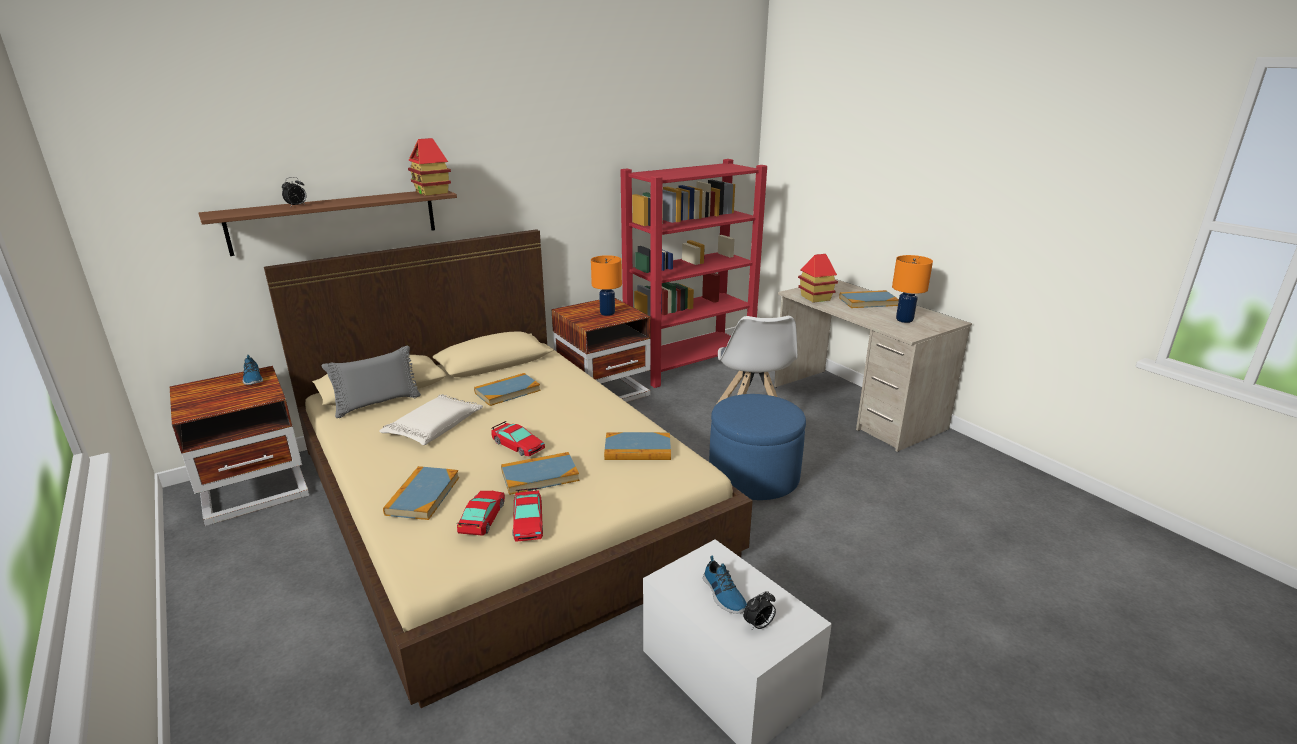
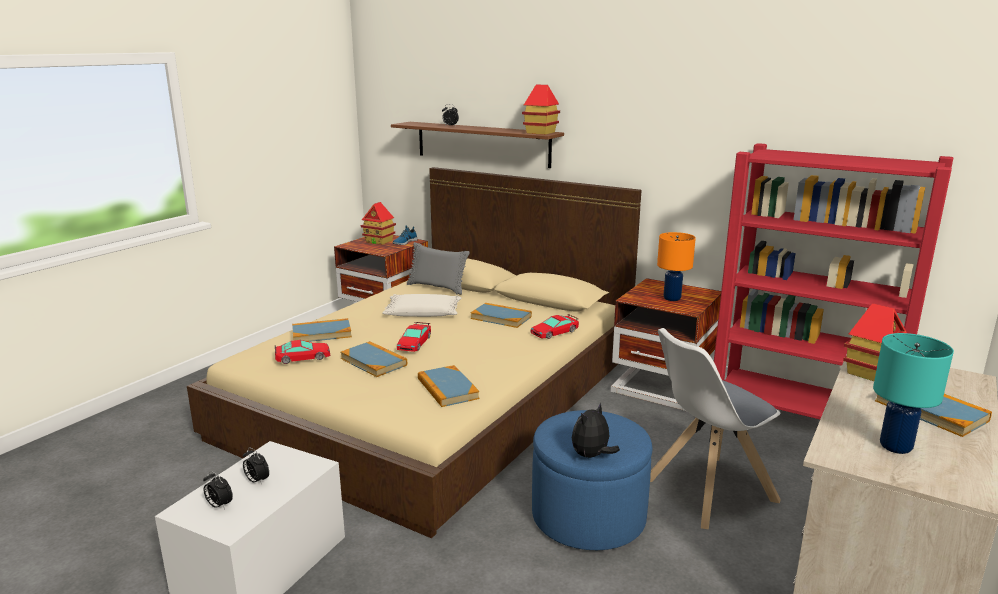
camera: 65 degrees right, 5 degrees down
toy car [512,488,543,542] -> toy car moved to [530,314,579,339]
shoe [703,555,747,614] -> alarm clock [243,448,269,485]
orange table lamp [892,255,933,323] -> turquoise table lamp [873,333,954,454]
none -> toy house [361,202,396,245]
none -> plush toy [572,402,620,458]

